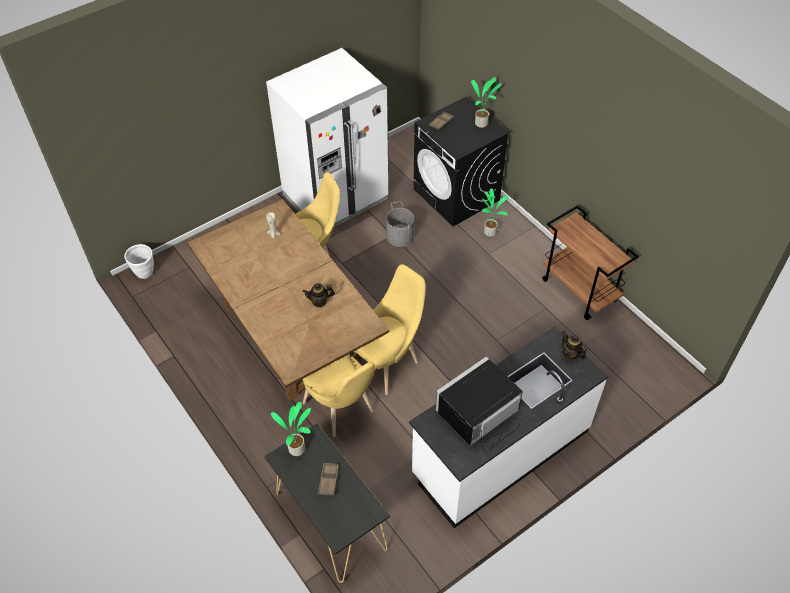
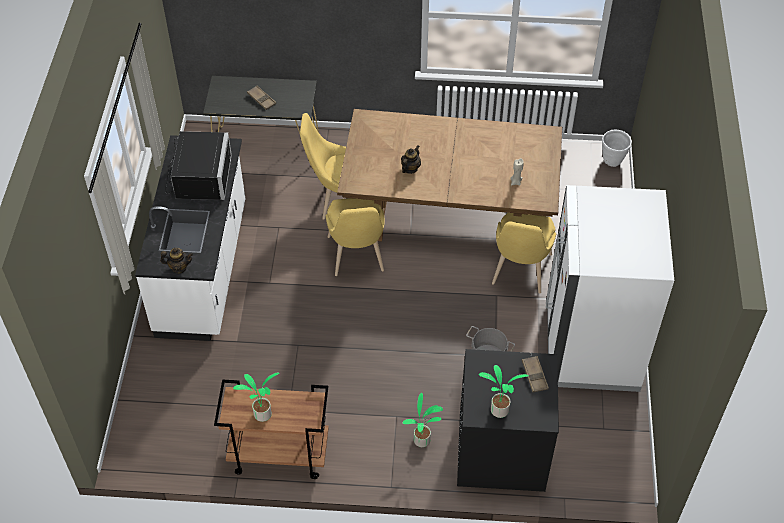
camera: 130 degrees right, 0 degrees up
potted plant [271,402,311,456] -> potted plant moved to [233,373,279,422]

